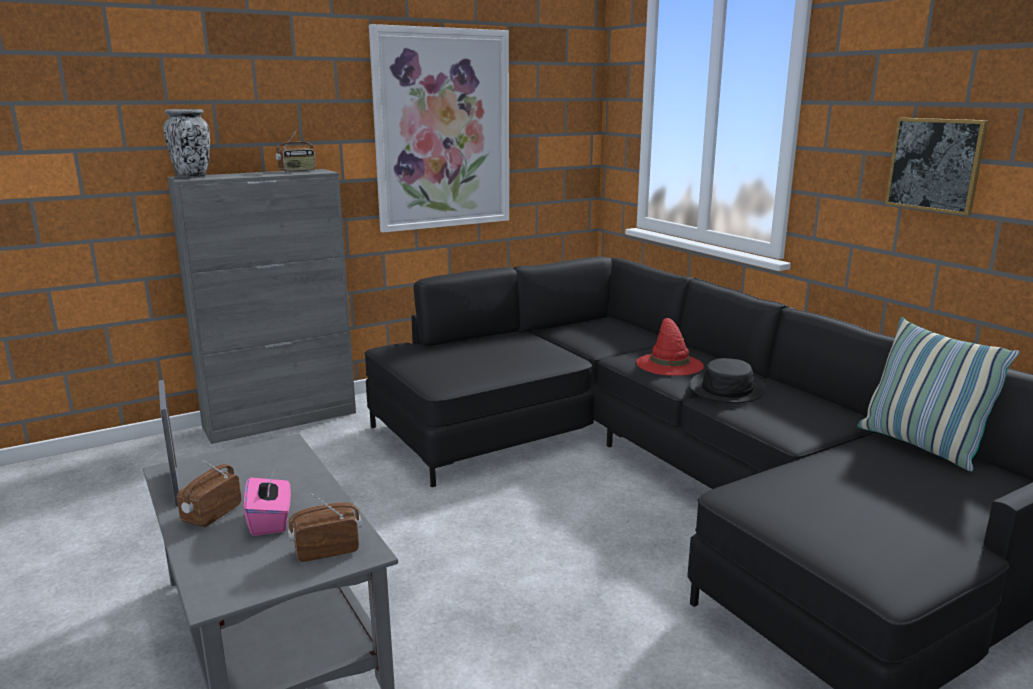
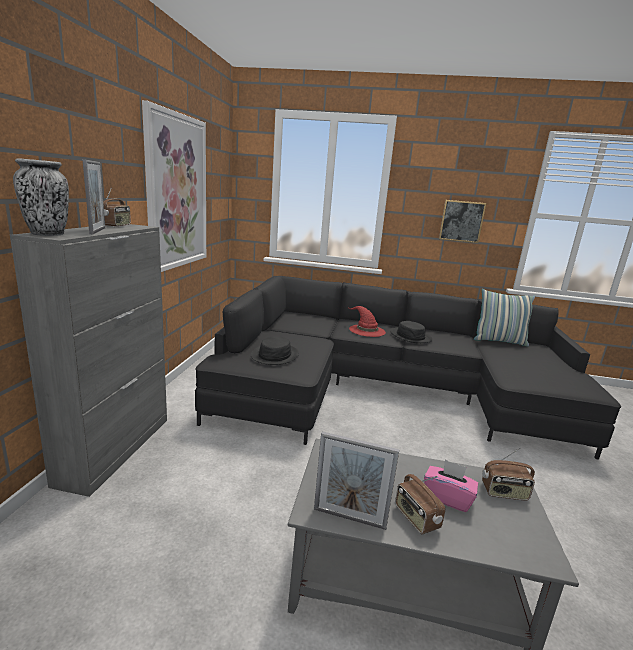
camera: 50 degrees left, 0 degrees up
radio [288,493,362,562] -> radio turned 105 degrees counterclockwise [482,447,535,501]
none -> picture frame [82,159,105,234]
none -> black hat [251,336,299,365]

